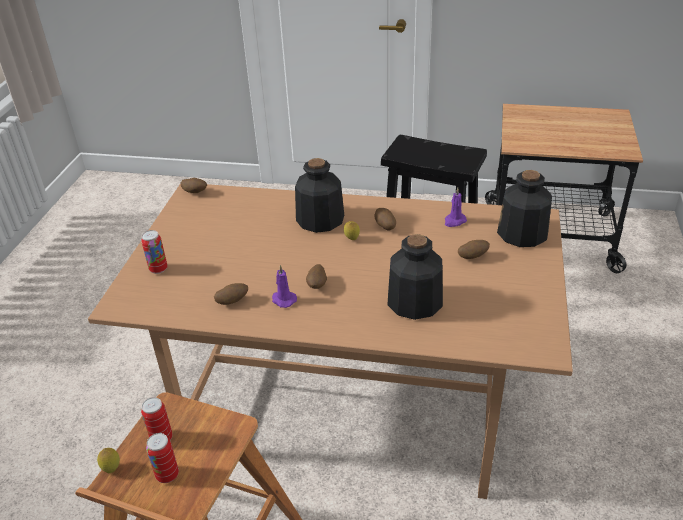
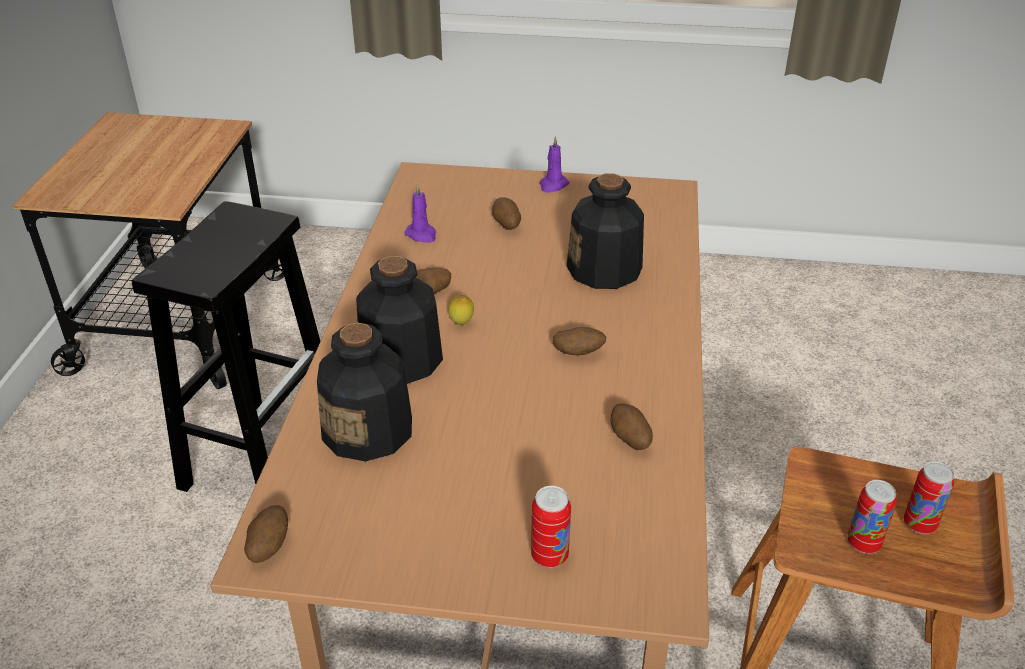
camera: 95 degrees left, 0 degrees up
lemon [97,448,120,473] -> none
purple candle [272,265,297,308] -> purple candle moved to [540,136,569,193]
bottle [497,170,552,247] -> bottle moved to [317,323,412,461]

